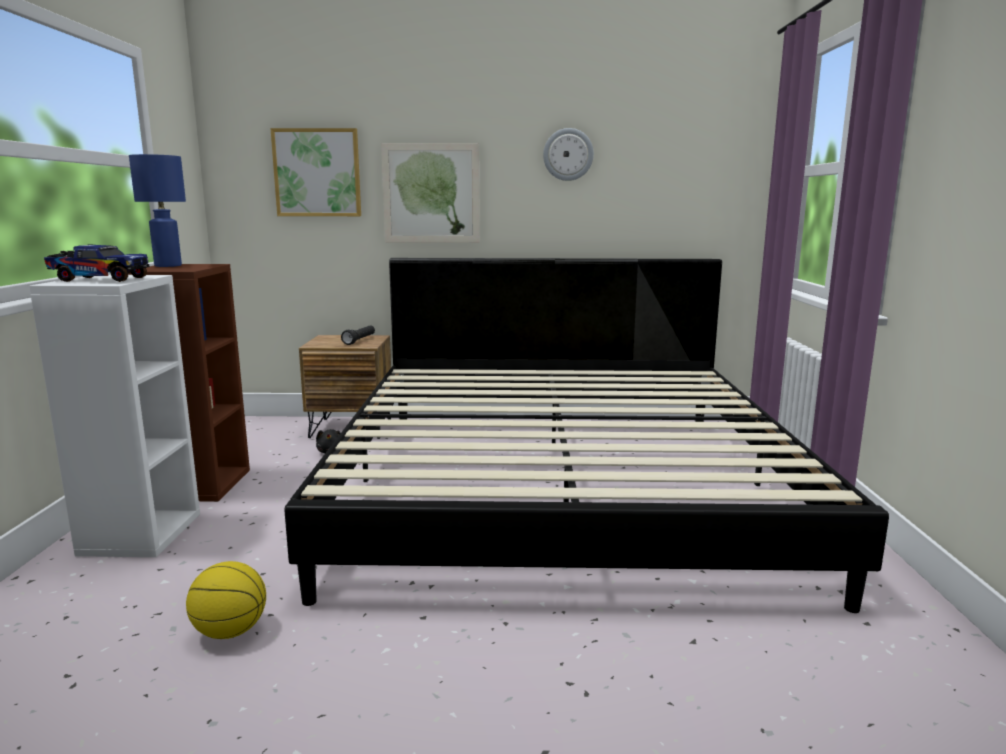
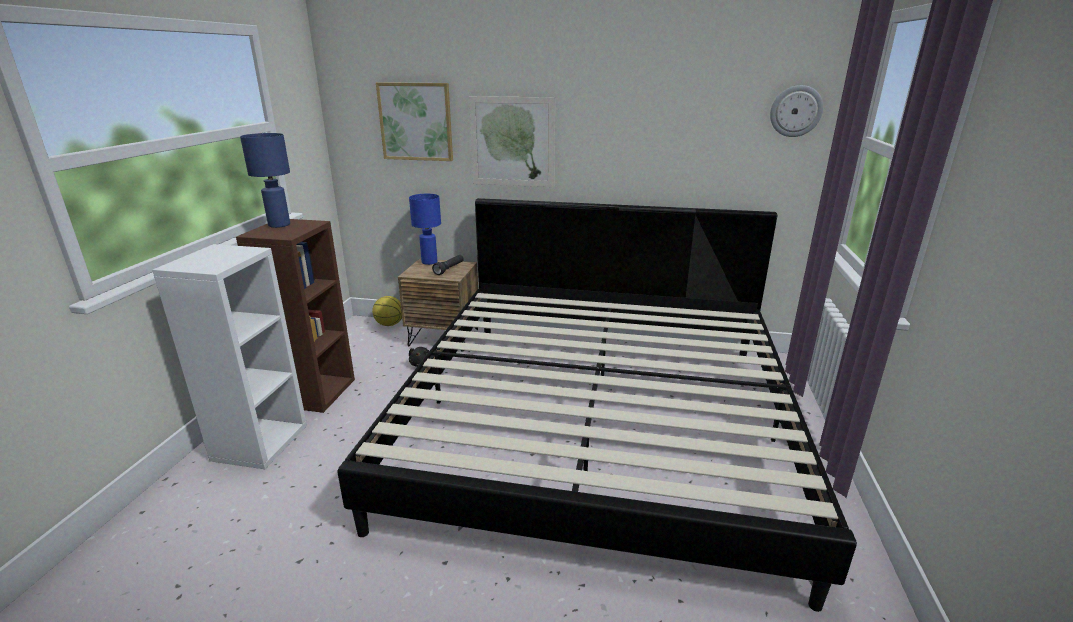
camera: 10 degrees right, 10 degrees up
toy truck [44,244,150,282] -> none
basketball [186,561,266,639] -> basketball moved to [372,296,402,326]
wall clock [543,128,594,181] -> wall clock moved to [770,85,823,137]
none -> blue table lamp [409,194,441,265]

